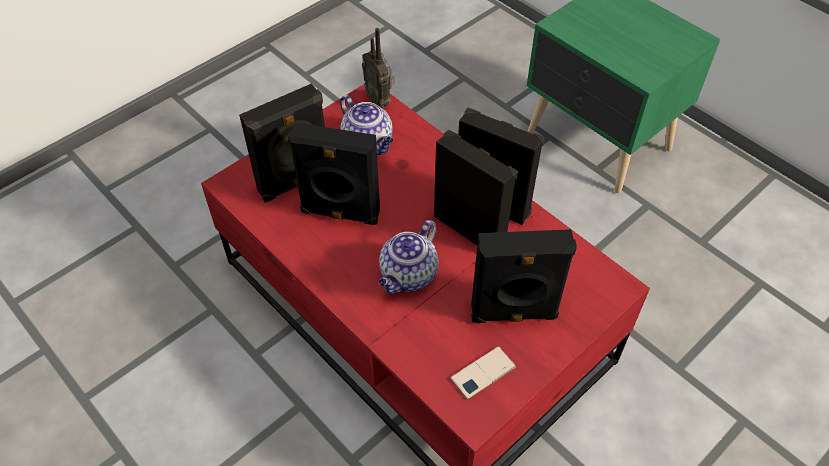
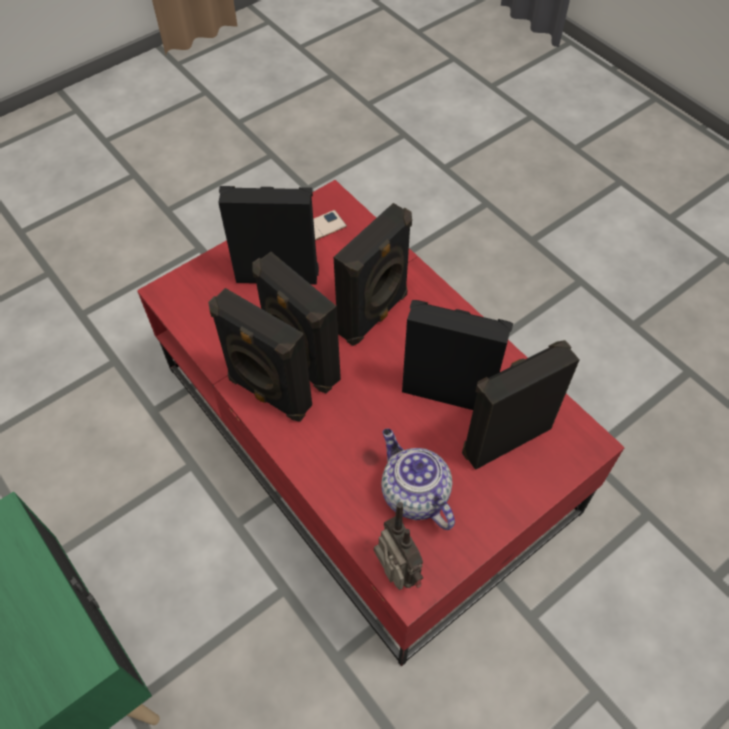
camera: 175 degrees left, 5 degrees up
teapot [379,220,439,294] -> black speaker [333,203,412,346]

